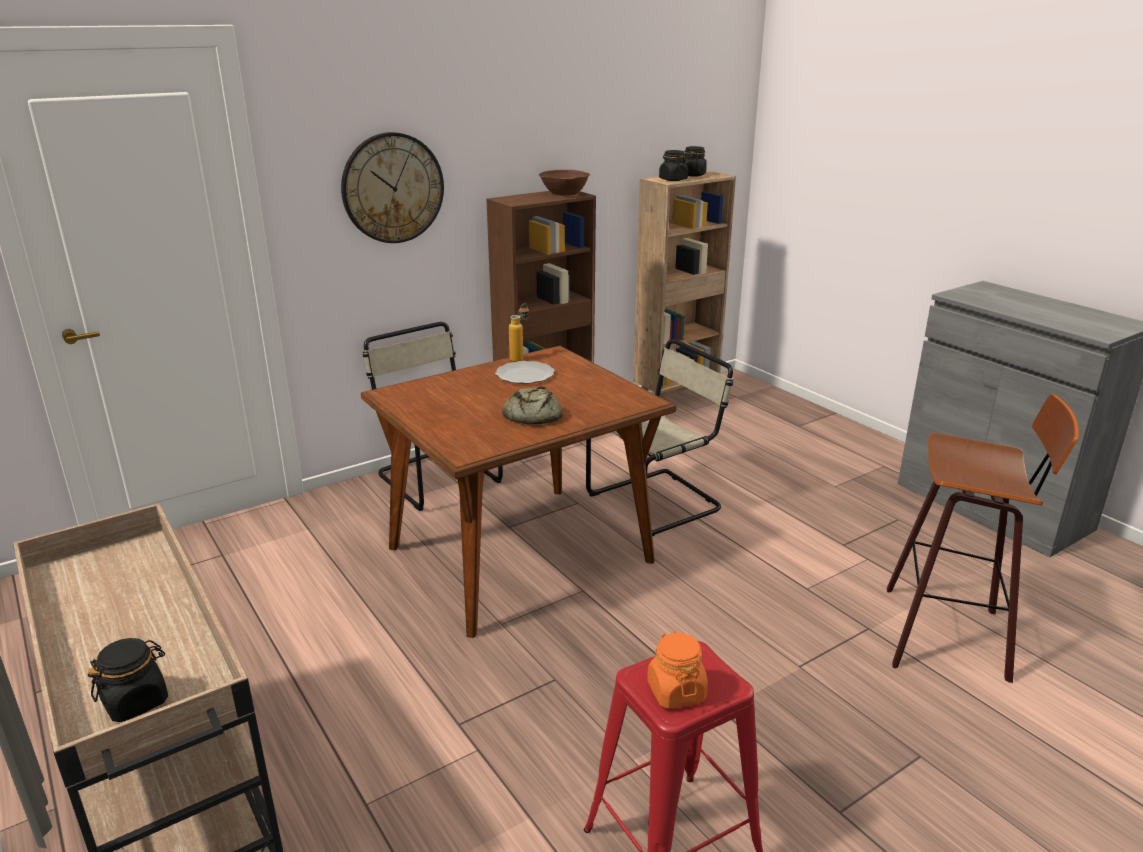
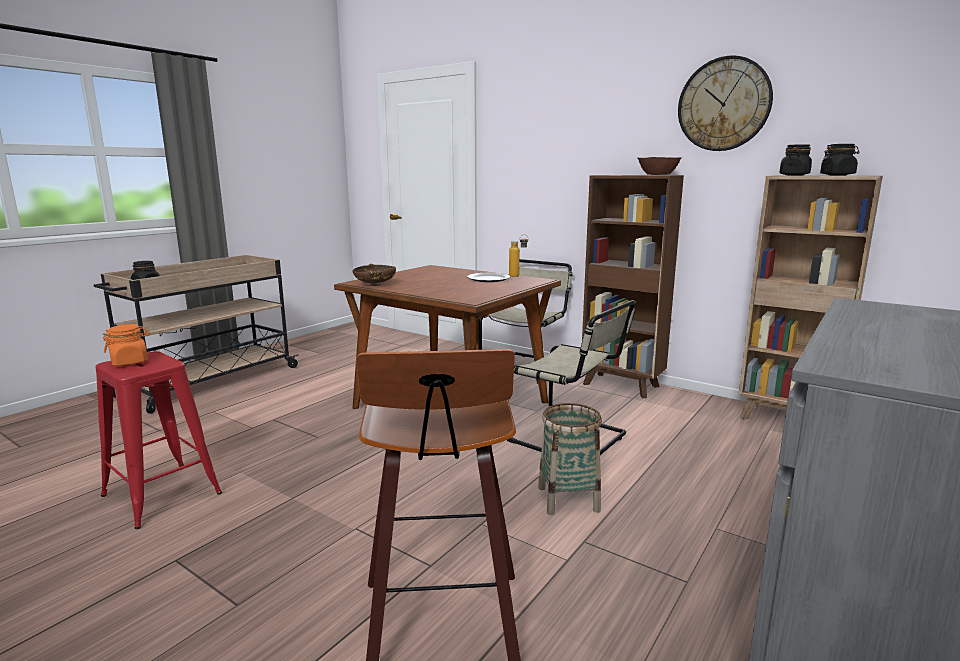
camera: 70 degrees right, 10 degrees down
wall clock [341,132,444,243] -> wall clock moved to [678,55,773,151]
bread [502,387,563,424] -> none
none -> brown bowl [353,264,396,286]
none -> basket [538,403,602,515]

